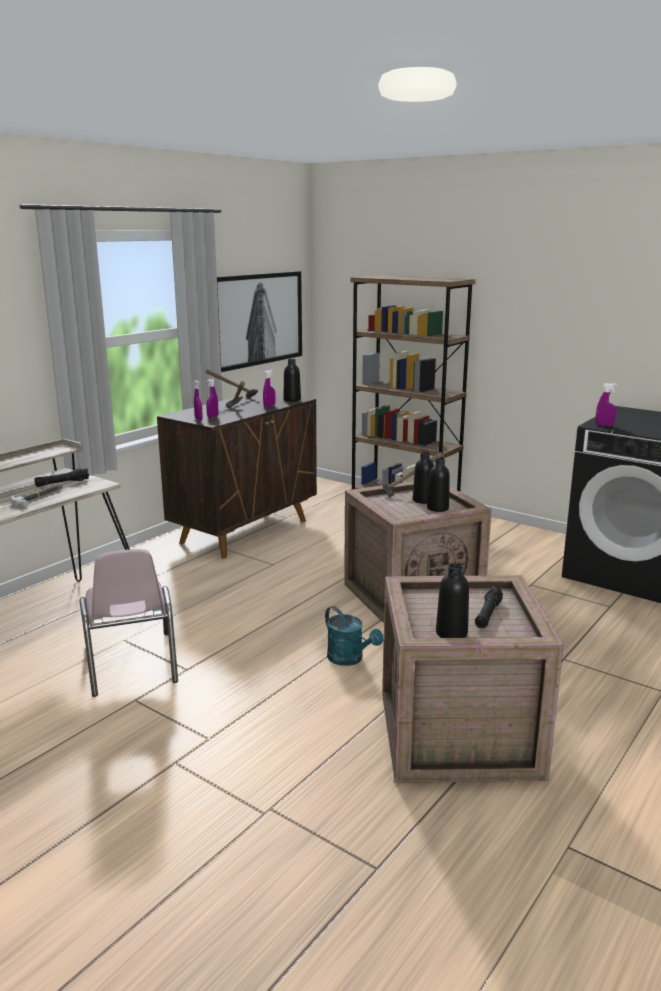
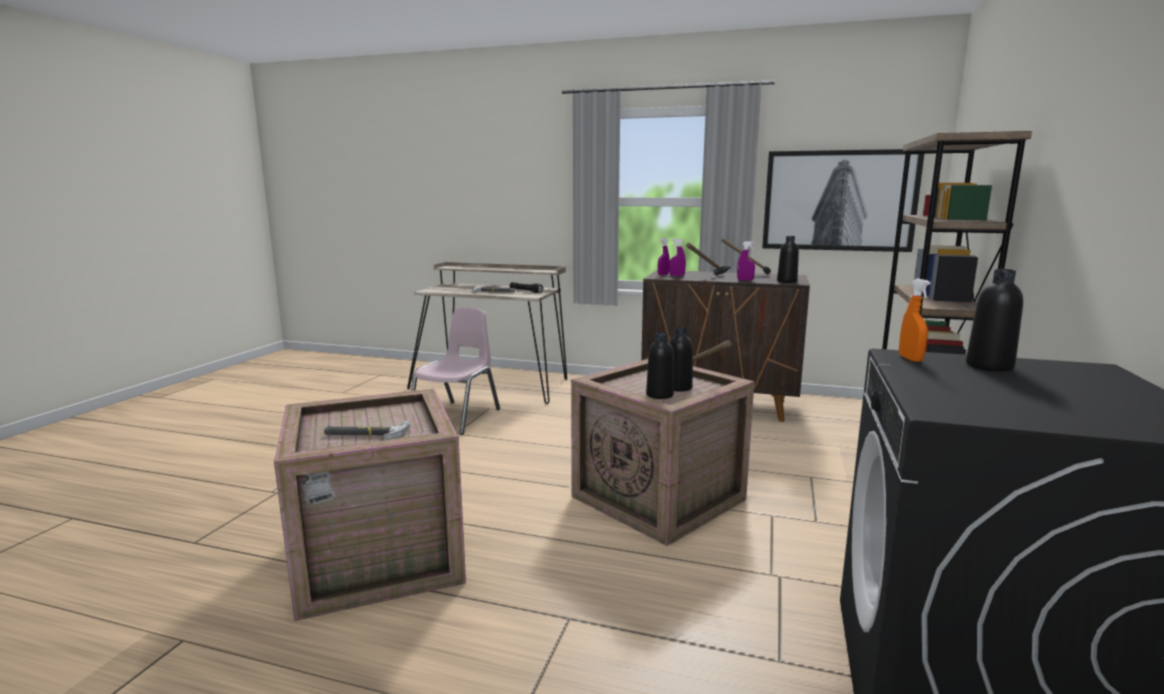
camera: 70 degrees right, 5 degrees down
pink chair [80,549,178,697] -> pink chair turned 150 degrees clockwise [411,307,500,435]
turquoise watering can [325,606,383,666] -> none
black bottle [436,563,469,638] -> black bottle moved to [966,269,1023,372]
black flashlight [475,587,503,628] -> hammer [324,421,411,440]
purple spray bottle [596,383,617,426] -> orange spray bottle [899,279,931,362]

